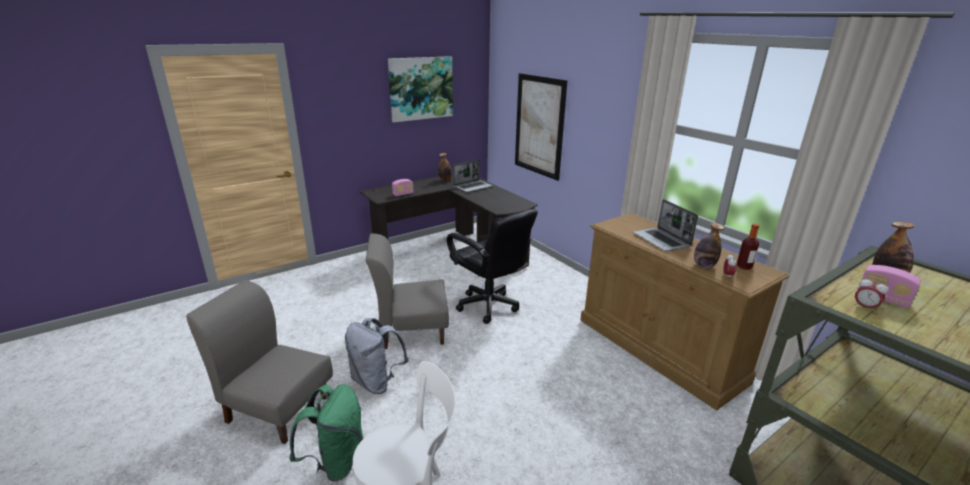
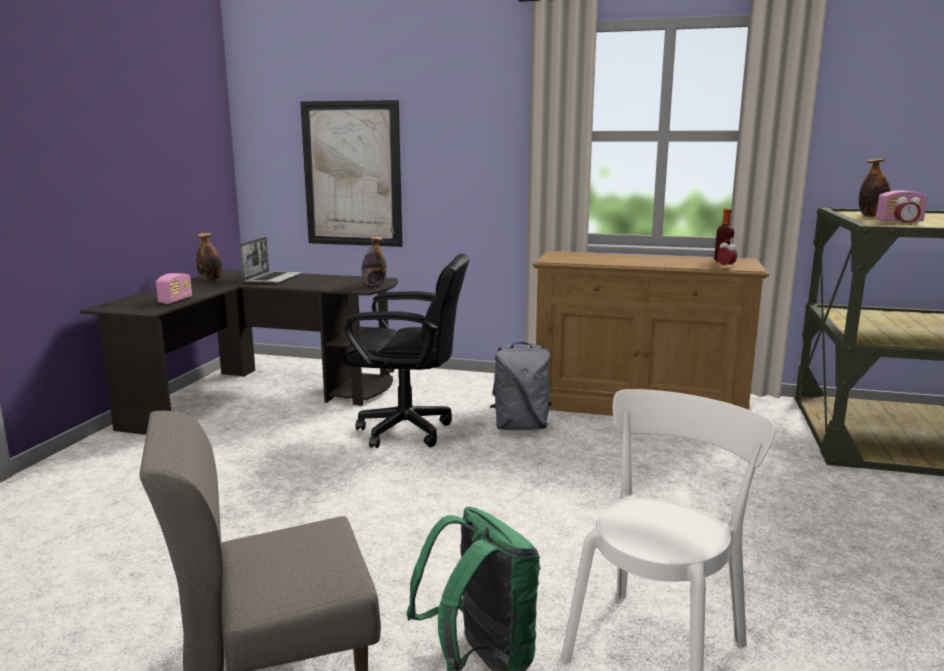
camera: 40 degrees left, 10 degrees down
grey backpack [345,318,409,394] -> grey backpack moved to [490,342,552,430]
grey chair [366,234,449,349] -> none
picture [388,56,453,122] -> none
laptop [633,199,698,252] -> none
bottle [694,223,724,268] -> bottle moved to [361,237,386,286]

